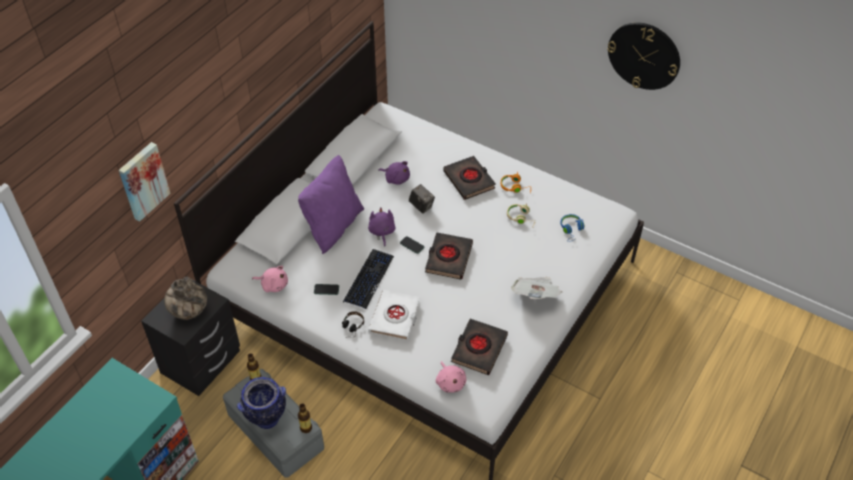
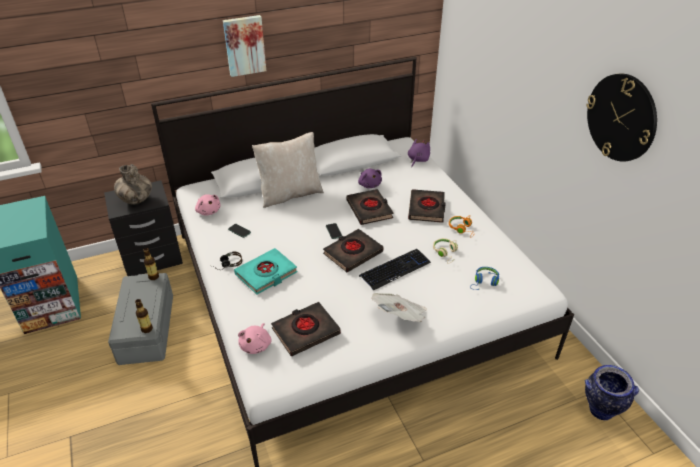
camera: 35 degrees right, 10 degrees down
picture [119,142,171,221] -> picture moved to [223,15,266,77]
vase [237,377,286,429] -> vase moved to [585,365,639,420]
purple pillow [298,155,364,254] -> beige pillow [252,132,324,208]
keyboard [343,249,394,309] -> keyboard moved to [359,249,431,291]
purple plush toy [368,207,396,247] -> purple plush toy moved to [408,139,430,167]
white book [369,290,420,341] -> turquoise book [234,248,298,295]
camera [409,184,435,214] -> black book [347,189,394,225]

